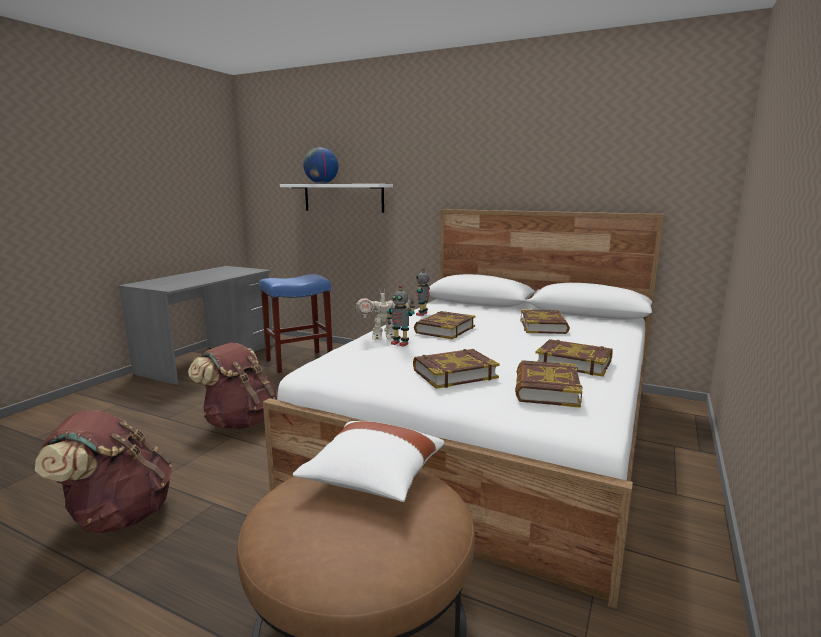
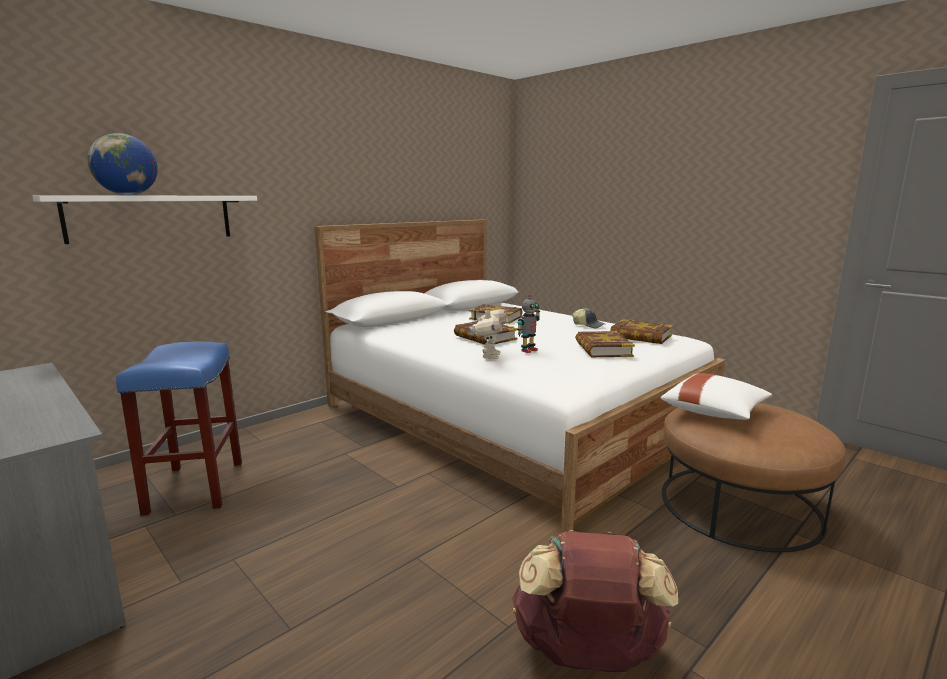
camera: 70 degrees left, 0 degrees up
brown backpack [188,342,277,429] -> none
toy robot [416,268,430,316] -> none
book [536,339,613,377] -> cap [572,308,605,328]

